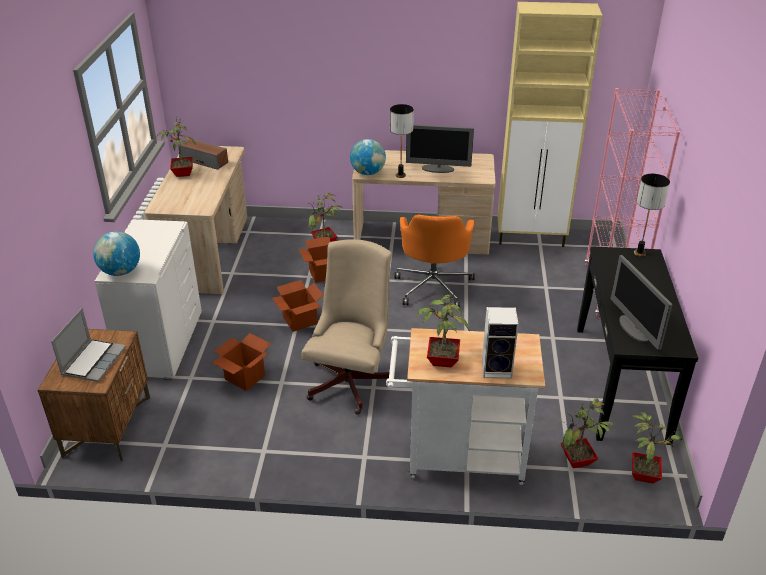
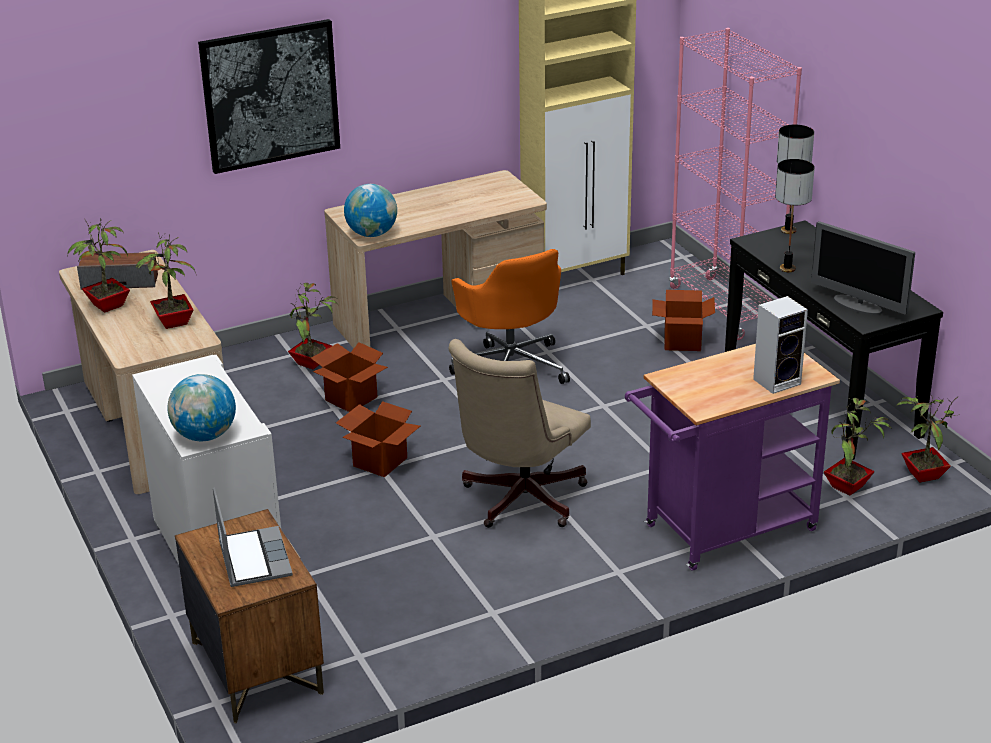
camera: 30 degrees left, 5 degrees down
cardboard box [212,333,271,391] -> cardboard box moved to [652,290,715,351]
beige office chair [302,239,392,414] -> beige office chair turned 135 degrees counterclockwise [449,339,591,528]
white cart [386,328,545,485] -> purple cart [625,344,840,571]
table lamp [390,104,414,178] -> table lamp moved to [775,159,815,272]
monitor [406,124,474,173] -> none
potted plant [416,286,469,367] -> potted plant moved to [136,233,196,329]
none -> picture [198,19,340,174]

